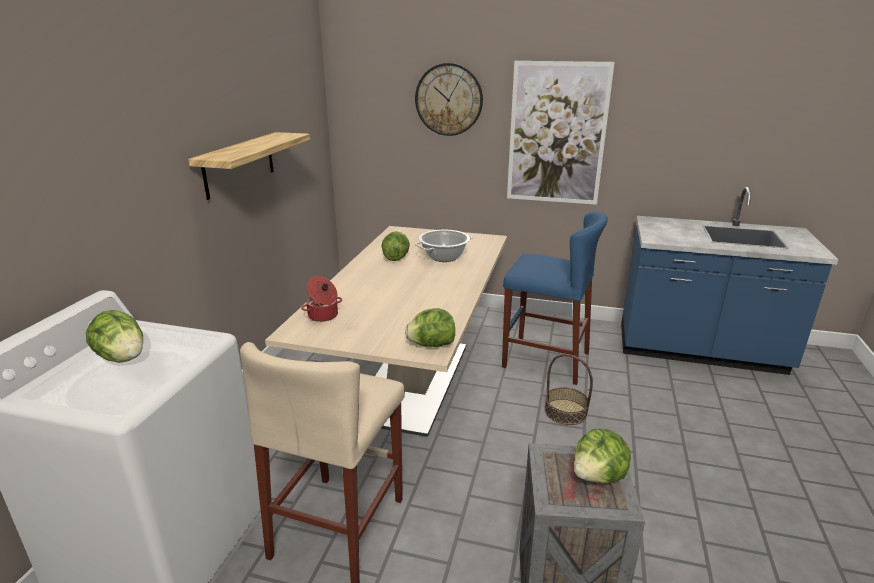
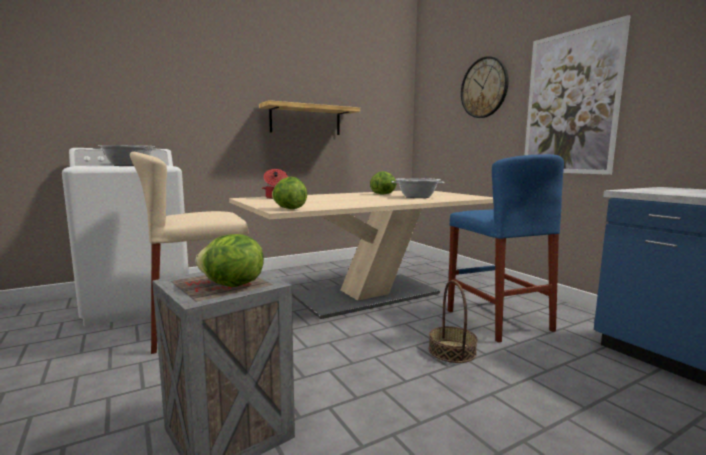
camera: 45 degrees right, 15 degrees down
lettuce [86,310,143,363] -> cooking pot [93,145,161,166]

